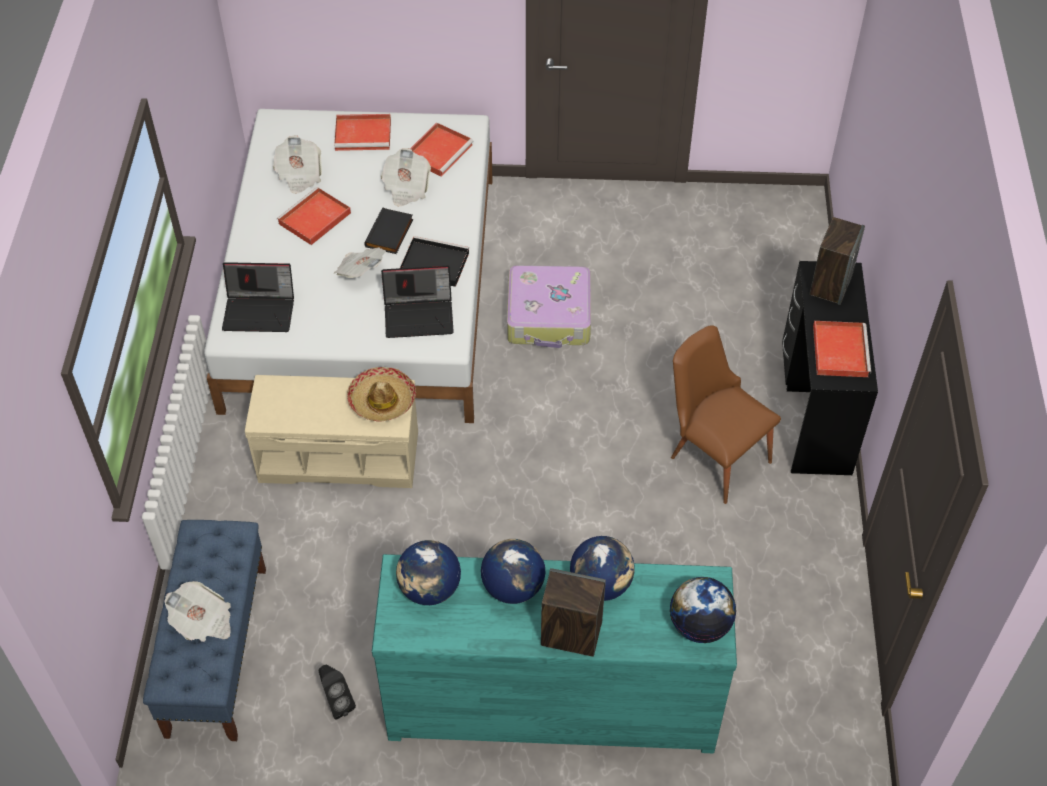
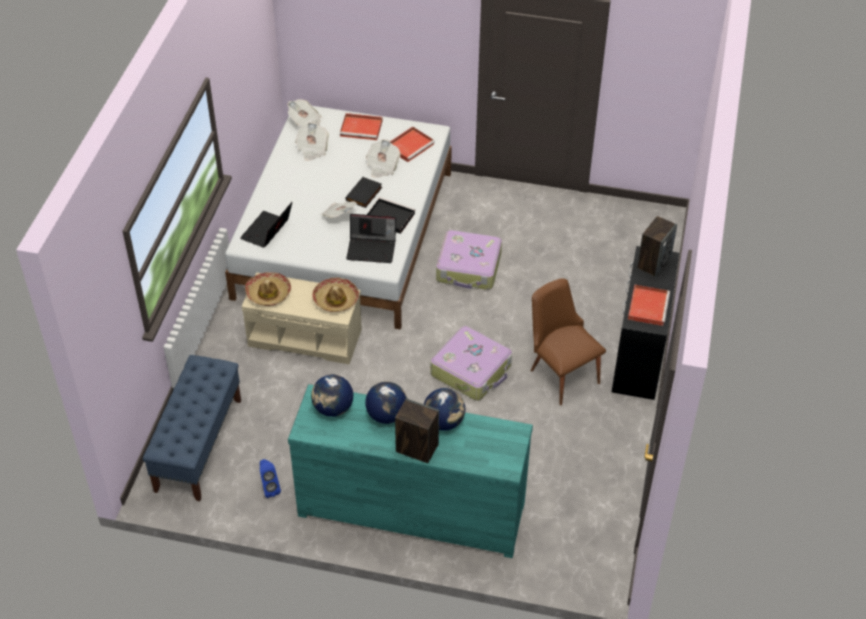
camera: 10 degrees right, 5 degrees down
newspaper [165,581,231,642] -> newspaper moved to [288,99,321,126]
laptop [222,262,294,332] -> laptop turned 105 degrees clockwise [240,202,292,248]
red tray [277,187,351,245] -> none
black speaker [319,665,356,719] -> blue speaker [260,459,281,498]
globe [670,577,736,643] -> none
none -> hat [245,272,291,306]
none -> suitcase [431,326,512,401]

